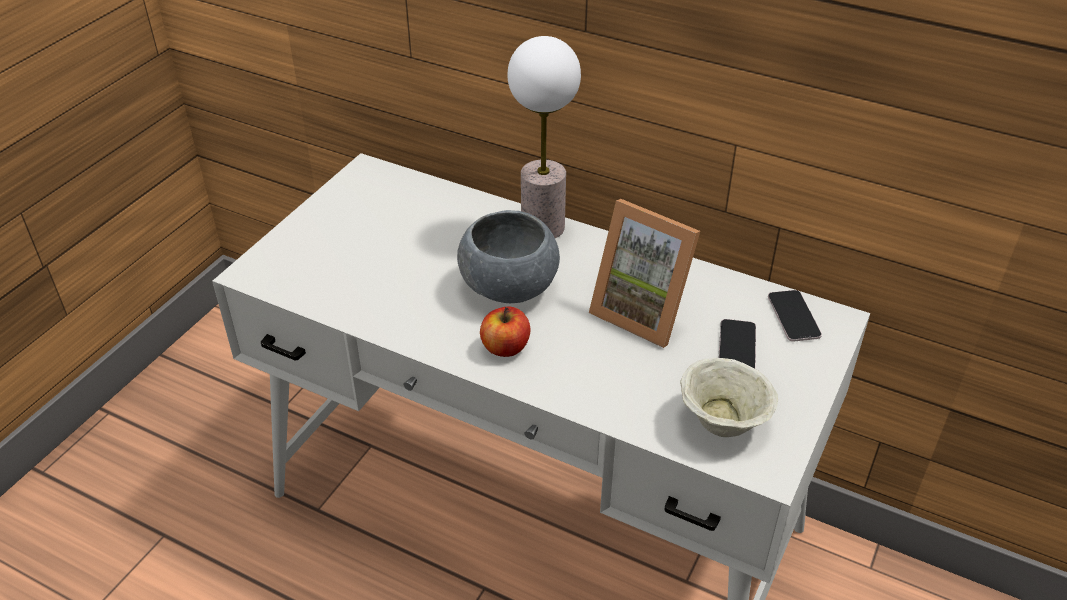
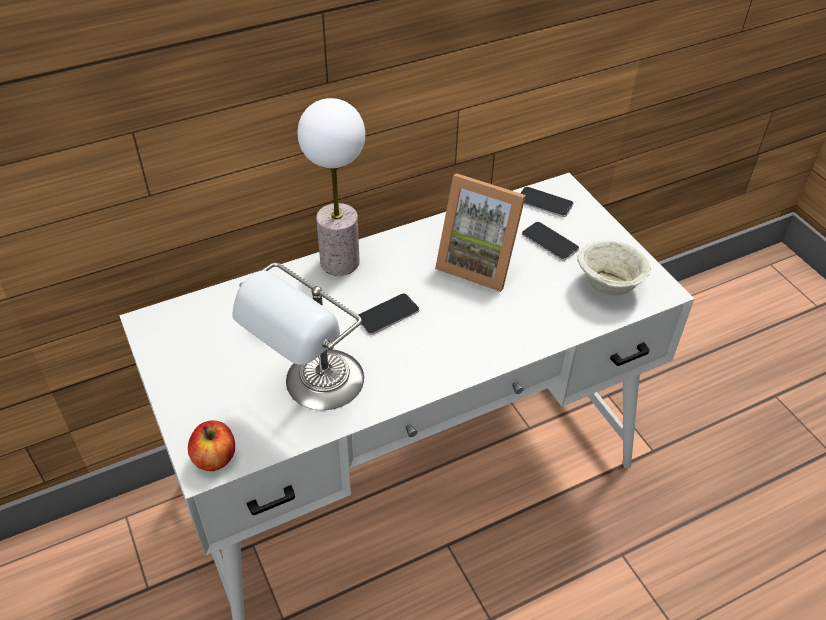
camera: 55 degrees left, 5 degrees up
grey bowl [457,210,560,303] -> phone [356,293,420,335]
apple [480,306,530,357] -> apple moved to [188,420,235,471]
picture frame [589,199,700,348] -> picture frame turned 45 degrees clockwise [435,173,526,292]
none -> white table lamp [233,263,364,410]

